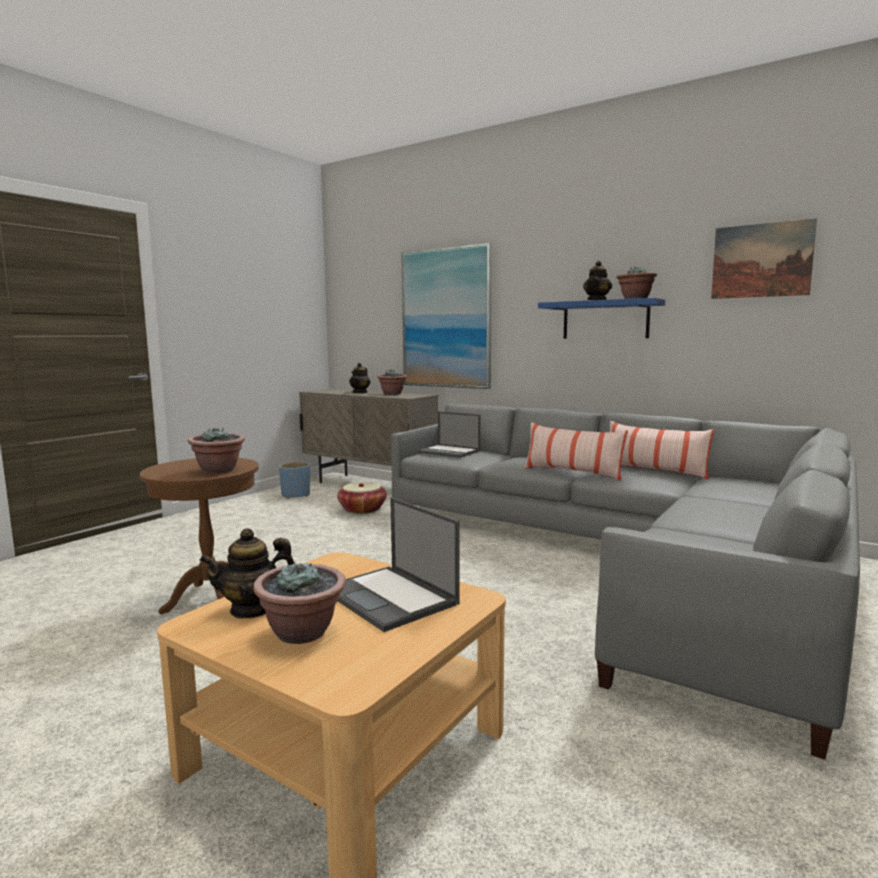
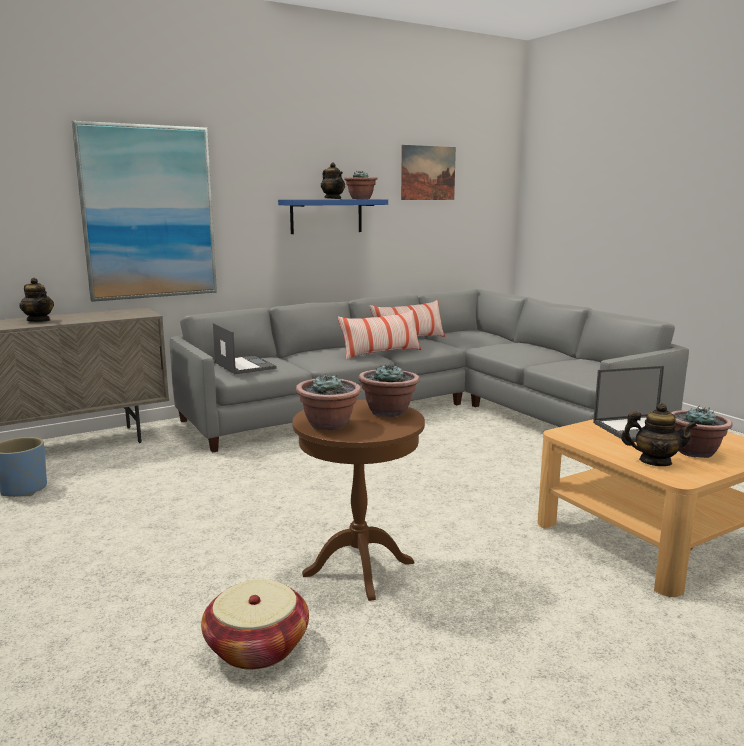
camera: 65 degrees left, 5 degrees up
teapot [199,528,294,618] -> teapot turned 75 degrees counterclockwise [621,403,697,466]
basket [337,482,387,514] -> basket moved to [201,579,309,670]
potted plant [377,370,407,395] -> potted plant moved to [296,374,361,431]
laptop [417,412,480,458] -> laptop turned 90 degrees counterclockwise [213,323,277,374]

